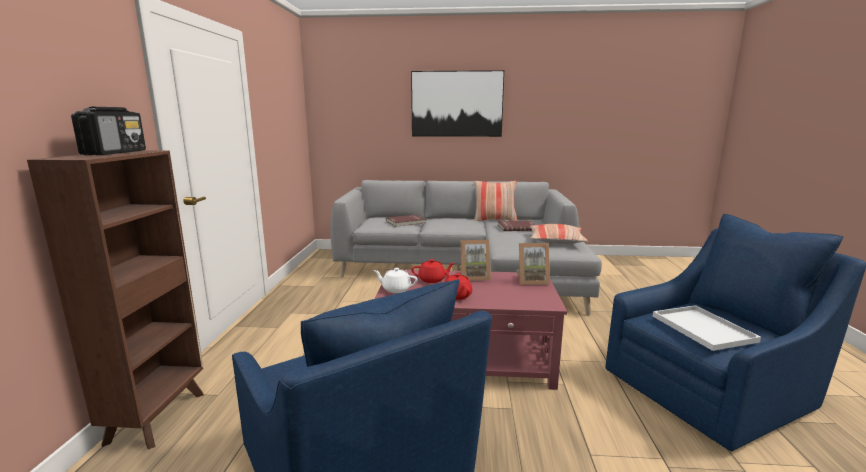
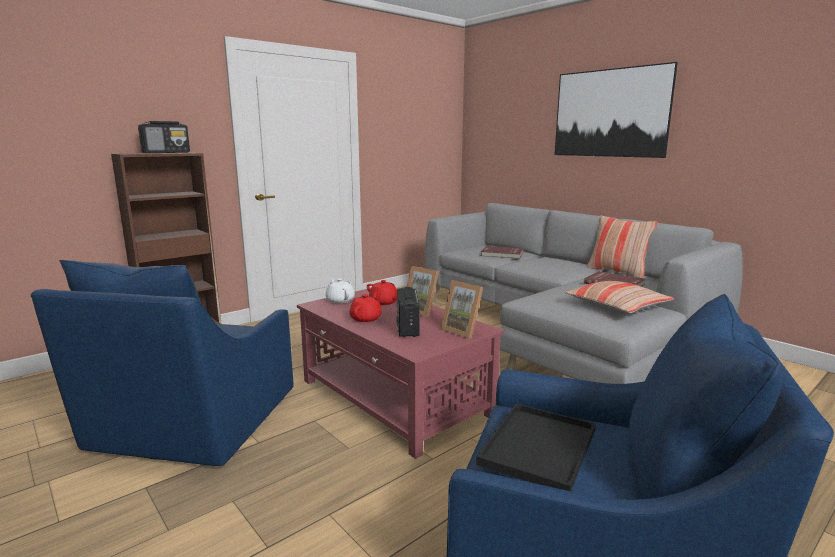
camera: 45 degrees right, 0 degrees up
white tray [653,305,761,351] -> black tray [476,403,596,491]
none -> radio [396,287,420,337]

